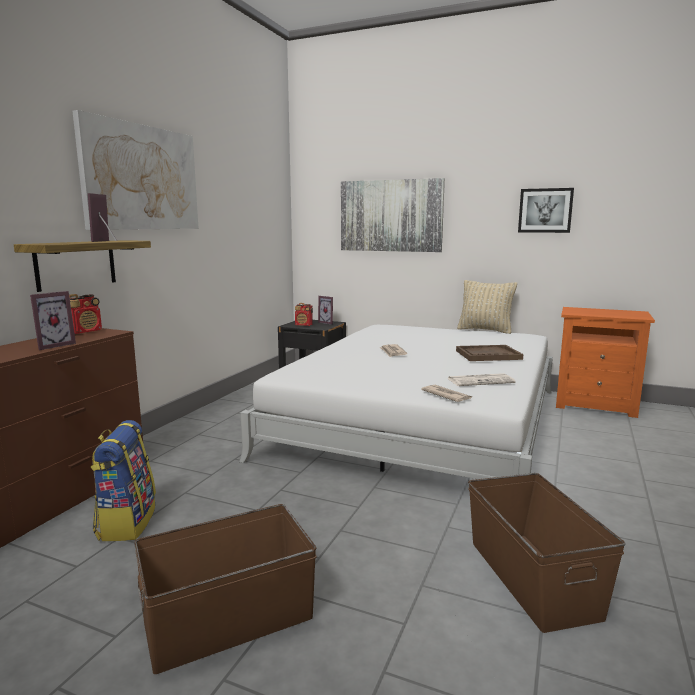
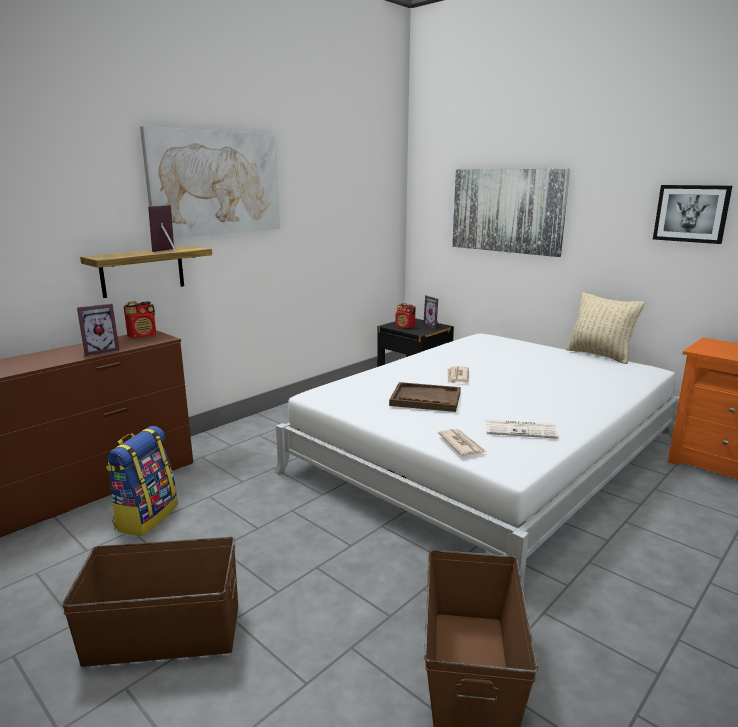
camera: 20 degrees right, 5 degrees up
brown tray [456,345,523,361] -> brown tray moved to [389,382,461,412]

